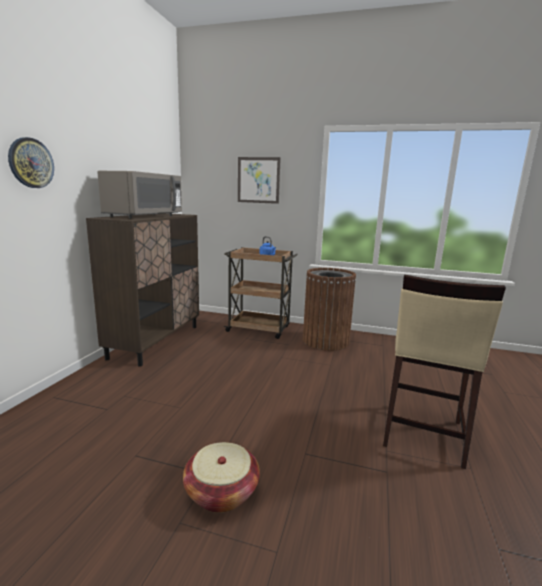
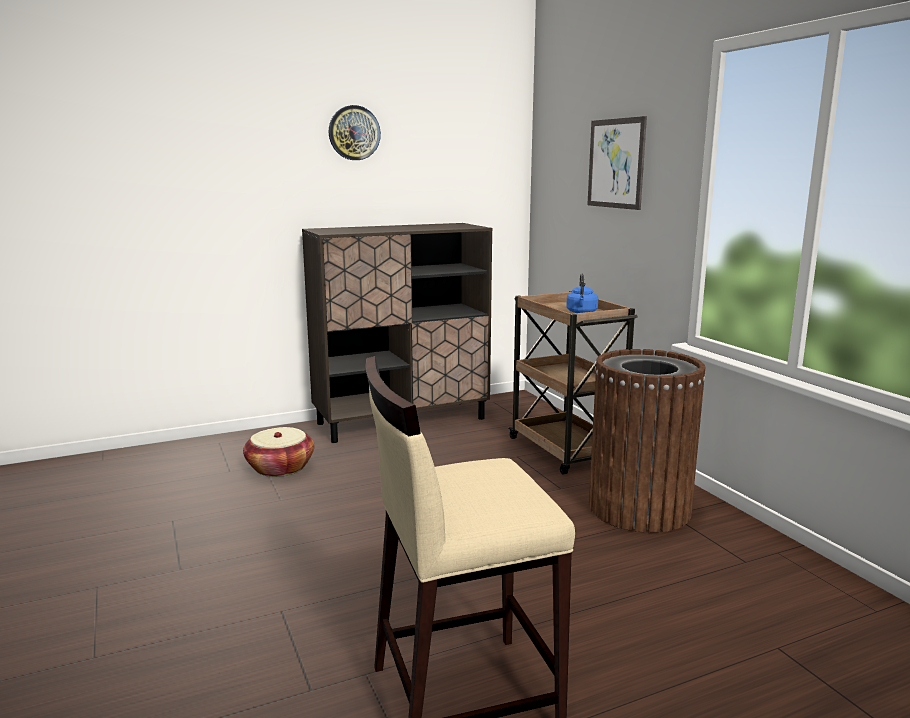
camera: 50 degrees right, 0 degrees up
wall clock [8,137,54,188] -> wall clock moved to [329,105,381,160]
grey microwave [97,171,182,218] -> none
basket [183,442,260,513] -> basket moved to [243,427,314,477]

